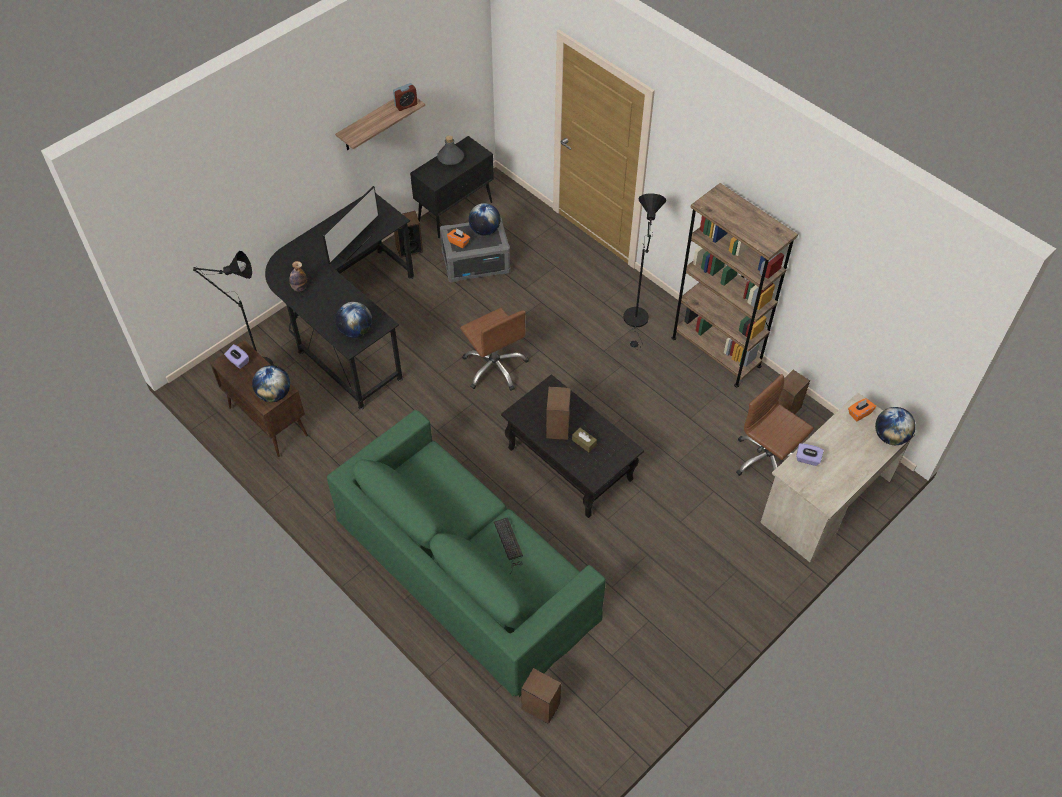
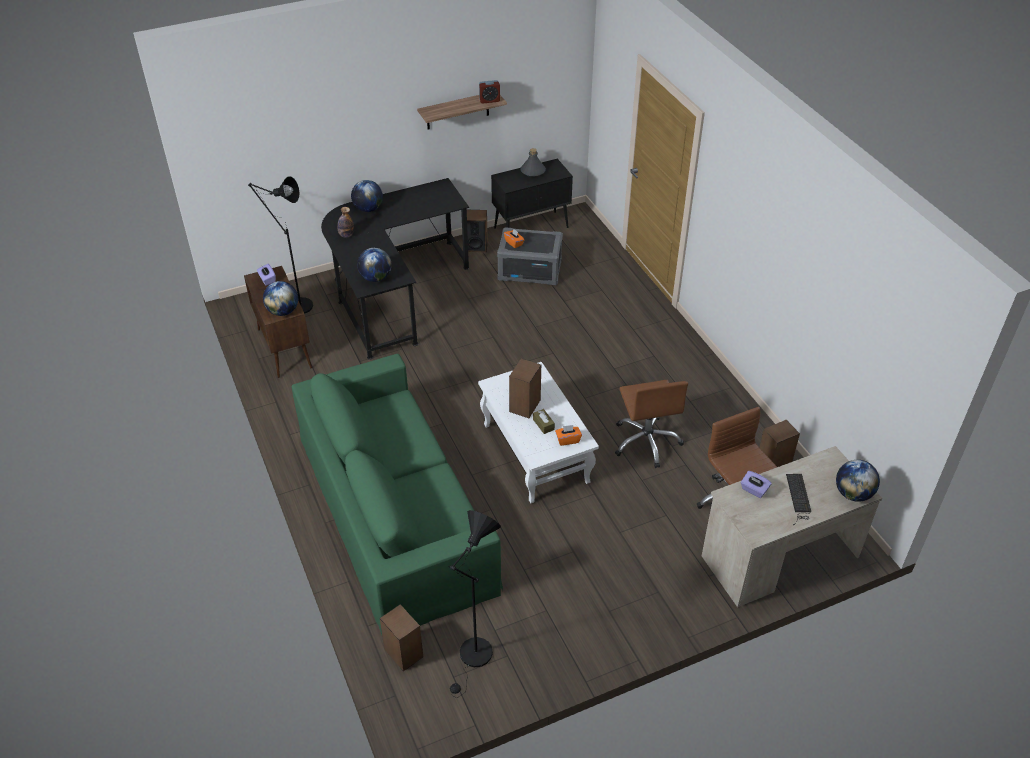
camera: 20 degrees right, 10 degrees down
monitor [322,186,379,264] -> none
brown office chair [460,308,529,391] -> brown office chair moved to [615,380,688,468]
globe [469,203,501,236] -> globe moved to [351,180,383,212]
keyboard [494,517,523,575] -> keyboard moved to [786,474,811,525]
black coffee table [501,374,644,518] -> white coffee table [478,362,599,503]
black floor lamp [623,194,666,347] -> black floor lamp moved to [449,510,501,698]
brown bookcase [672,183,798,387] -> none
orange tissue box [848,398,876,421] -> orange tissue box moved to [555,425,582,446]

